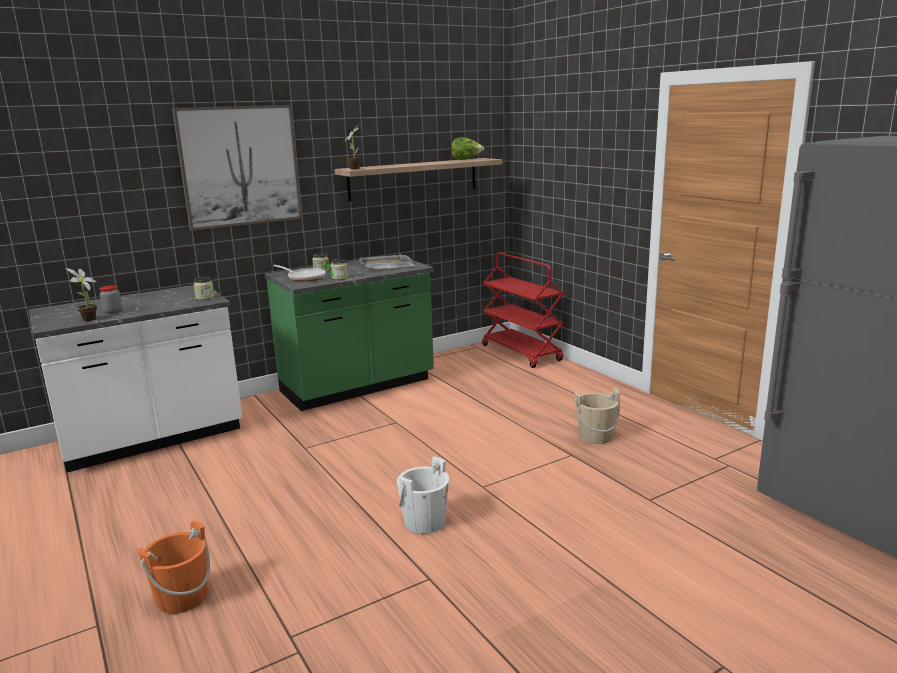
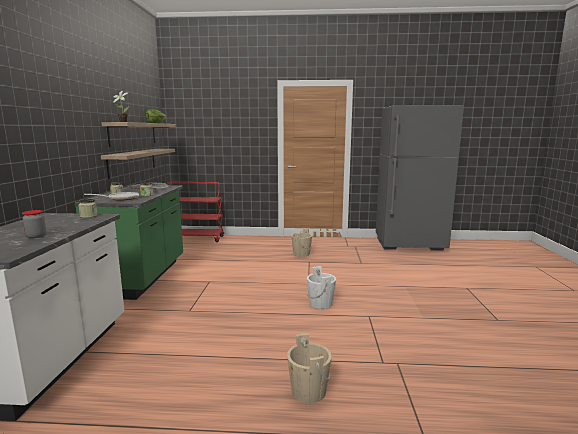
camera: 55 degrees left, 5 degrees down
potted plant [66,268,97,321] -> none
orange bucket [137,520,210,614] -> beige bucket [287,333,332,403]
picture [172,105,302,231] -> none
none -> shelf [101,149,175,179]

